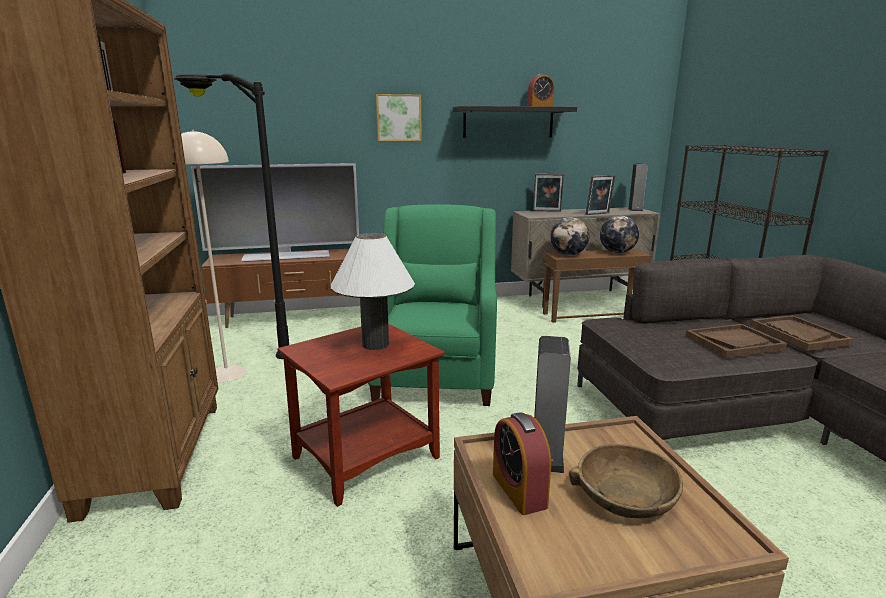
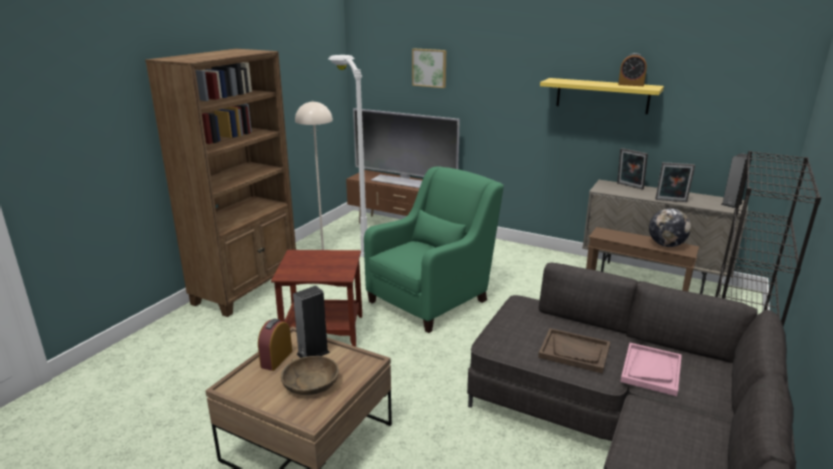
camera: 40 degrees right, 5 degrees up
black floor lamp [174,73,289,359] -> white floor lamp [328,55,367,257]
white table lamp [331,233,415,350] -> none
picture [376,94,422,141] -> picture moved to [412,48,446,88]
black shelf [453,106,577,138] -> yellow shelf [540,78,664,114]
globe [550,217,589,256] -> none
brown tray [750,315,853,351] -> pink tray [620,343,682,396]

